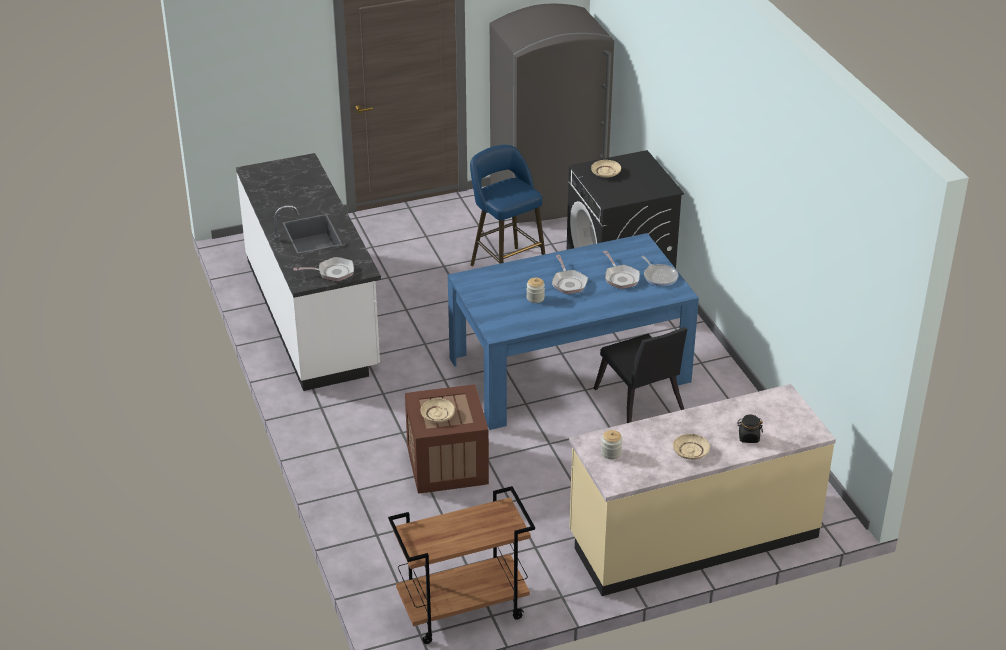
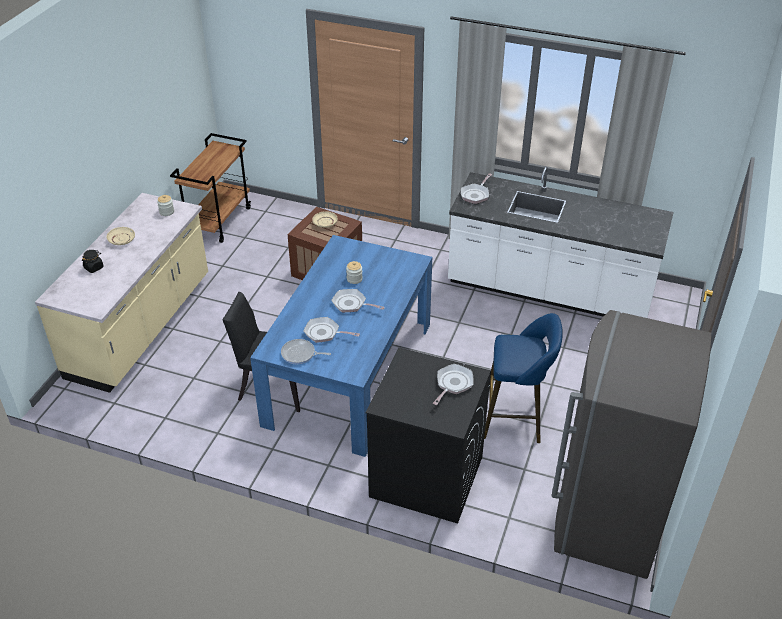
camera: 130 degrees right, 5 degrees up
beige plate [591,160,621,178] -> frying pan [433,364,474,405]

